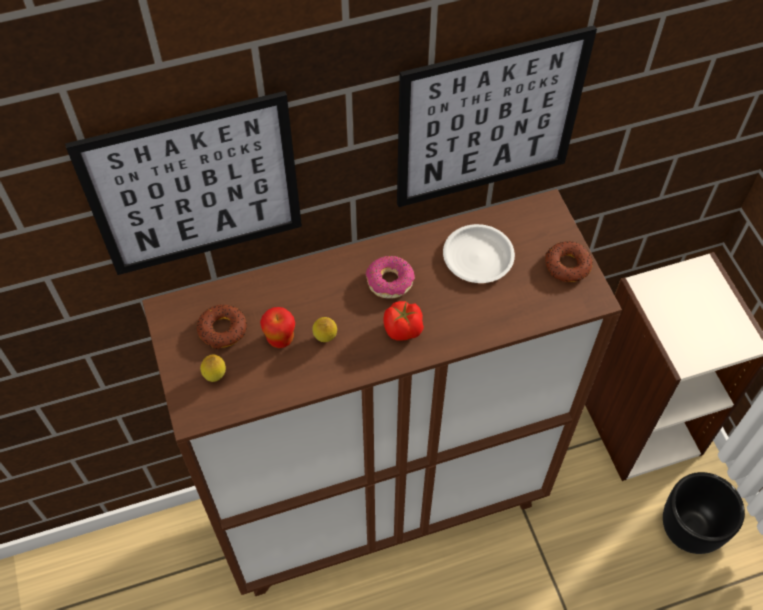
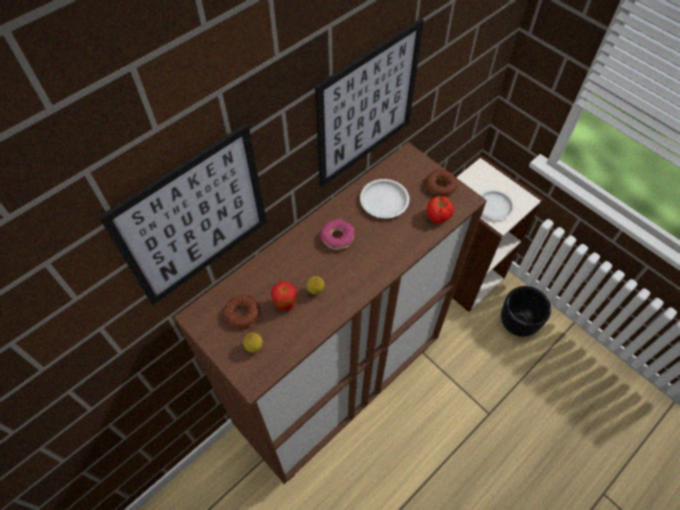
camera: 25 degrees left, 0 degrees up
tomato [383,301,424,341] -> tomato moved to [426,196,454,224]
none -> white plate [480,190,514,220]

